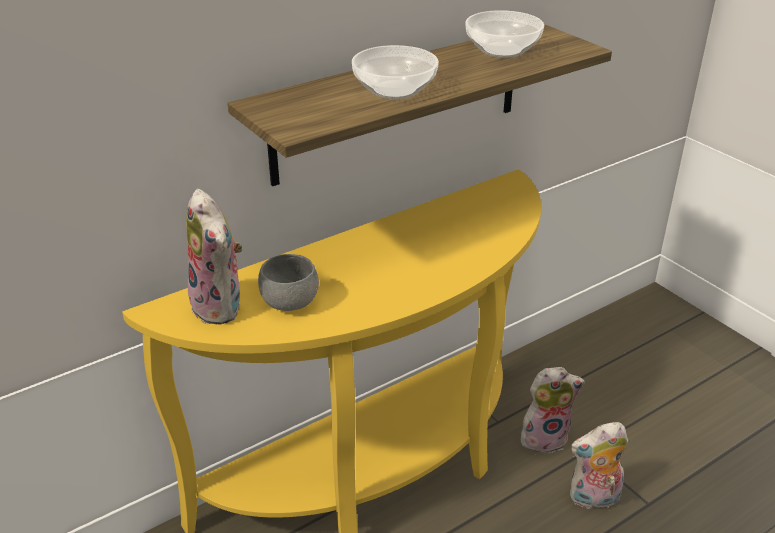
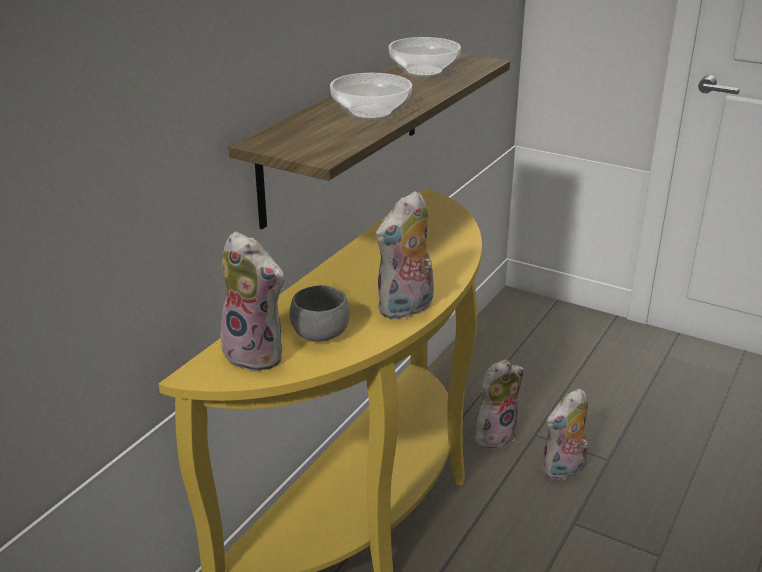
camera: 25 degrees left, 5 degrees down
none -> plush toy [375,191,434,319]

